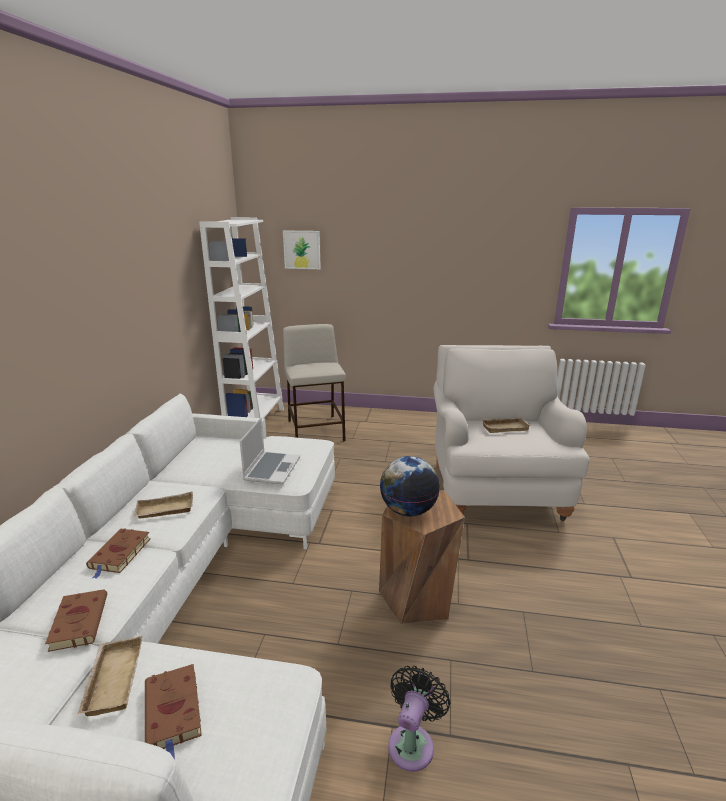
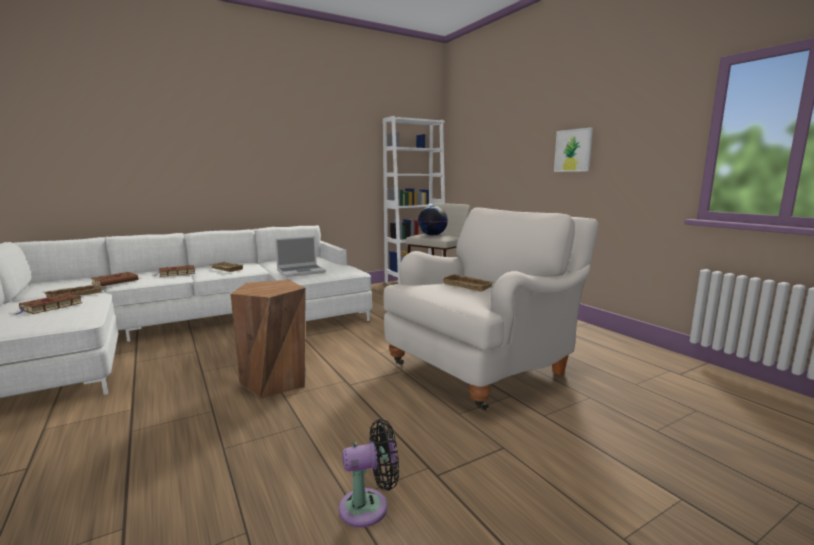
camera: 50 degrees right, 10 degrees down
picture [283,230,321,269] -> picture moved to [554,127,593,172]
globe [380,456,440,516] -> globe moved to [418,206,448,236]
black fan [388,666,450,772] -> black fan moved to [339,419,399,528]

